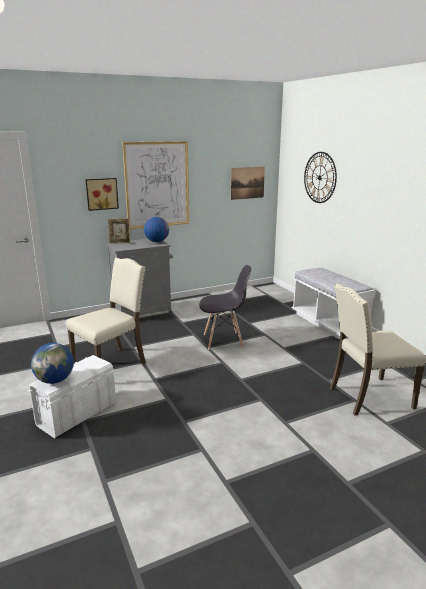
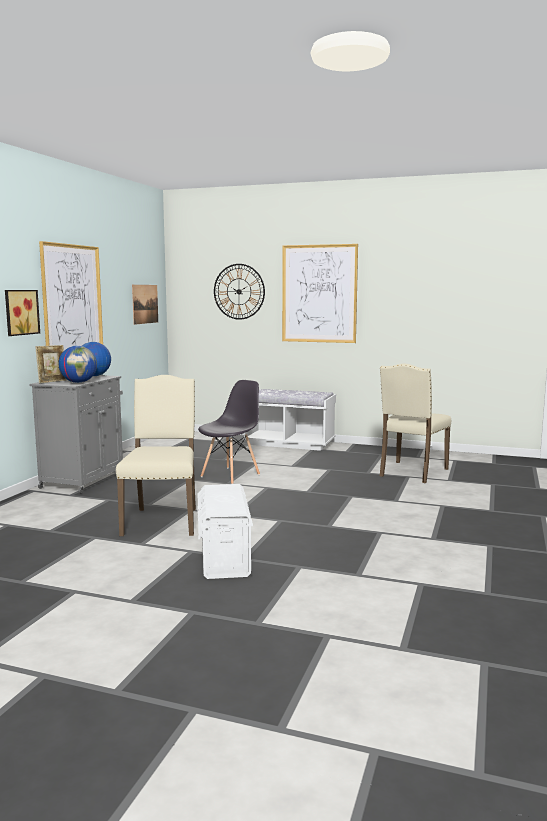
camera: 45 degrees left, 10 degrees down
globe [31,343,74,384] -> globe moved to [59,346,97,383]
none -> picture [282,244,358,343]

